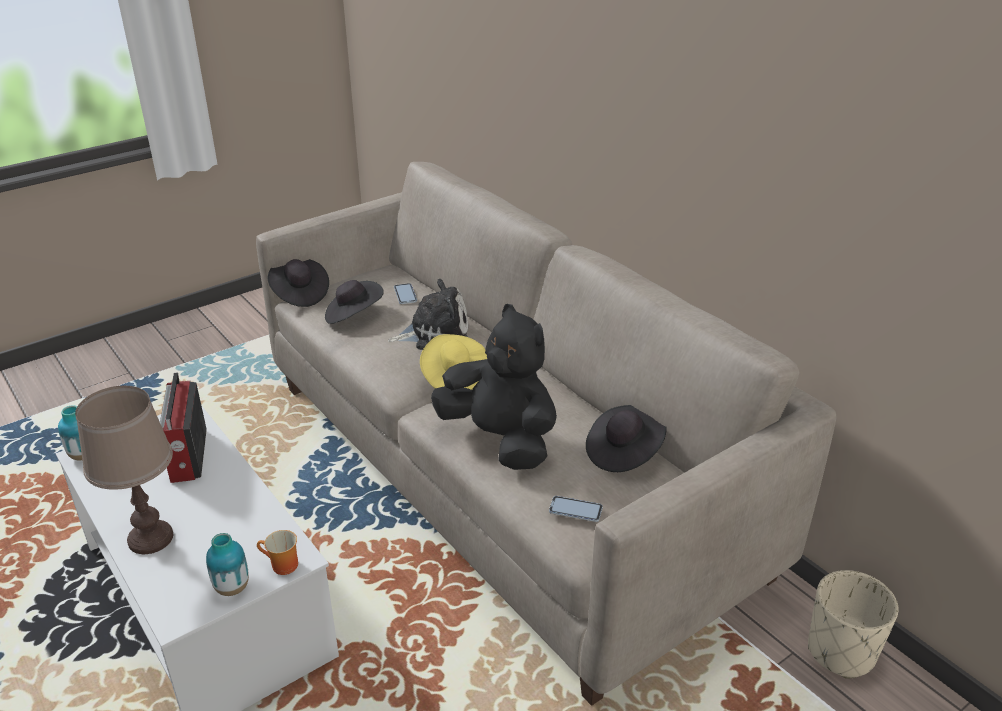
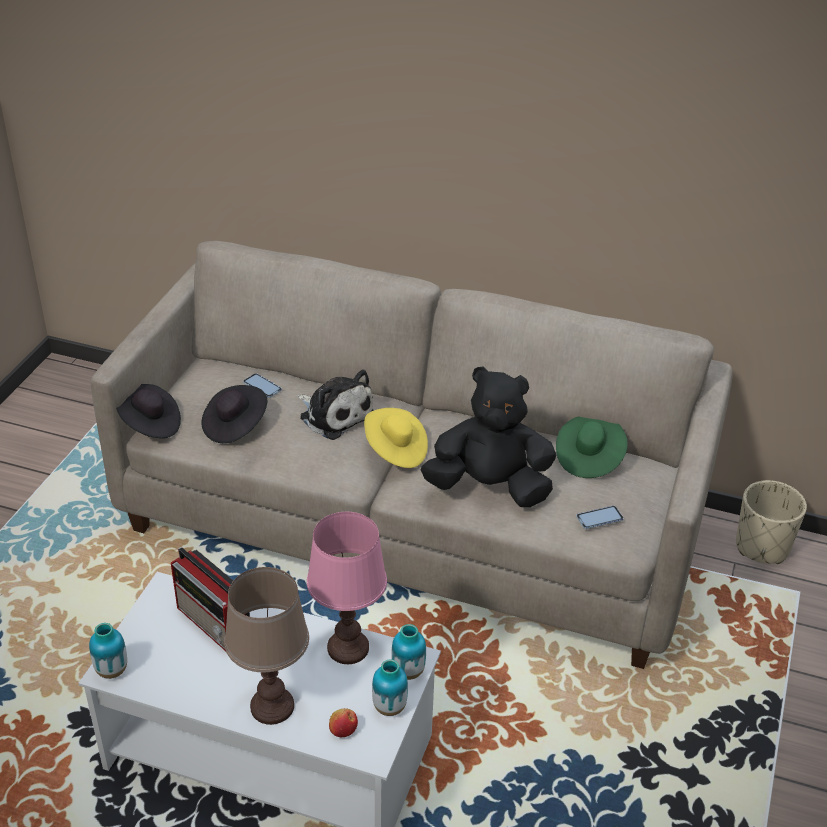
camera: 35 degrees left, 5 degrees up
mug [257,530,298,575] -> vase [391,624,426,680]
plush toy [388,279,468,350] -> plush toy turned 90 degrees clockwise [298,369,374,440]
black hat [586,405,667,472] -> green hat [556,416,628,478]
none -> pink table lamp [307,512,387,664]
none -> apple [329,708,358,737]

